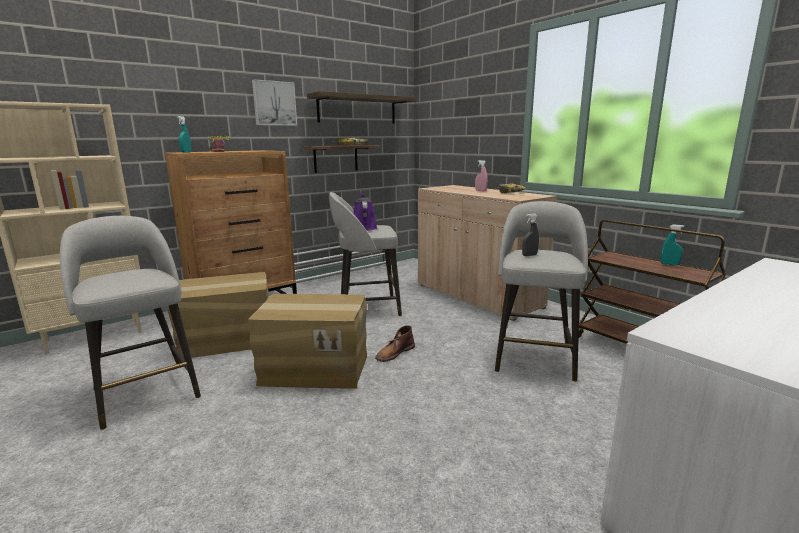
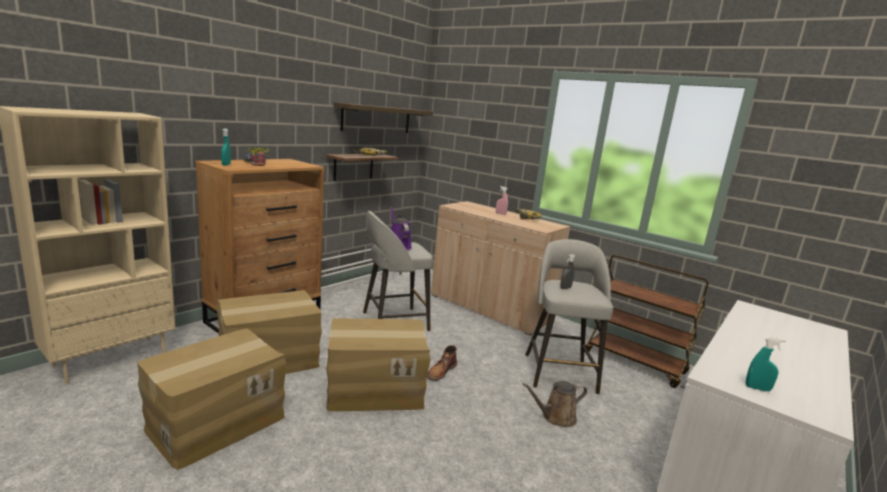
camera: 15 degrees left, 0 degrees up
grey stool [60,216,201,430] -> cardboard box [137,328,287,470]
picture [252,79,297,126] -> none
turquoise spray bottle [661,225,684,266] -> turquoise spray bottle moved to [746,336,785,391]
none -> brown watering can [522,381,587,427]

